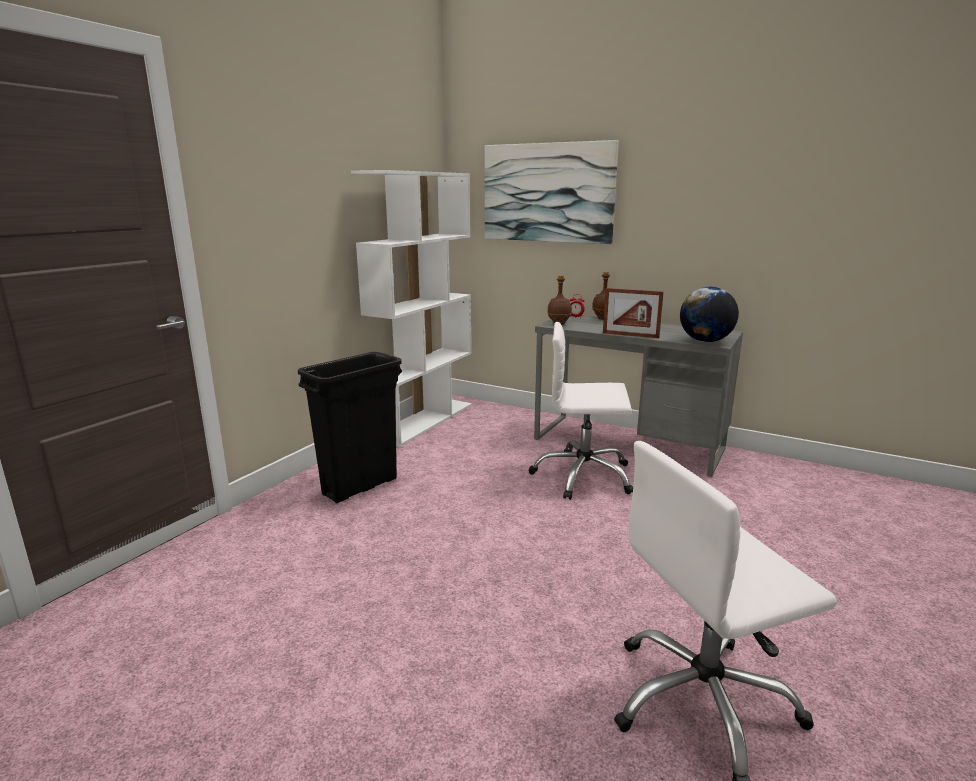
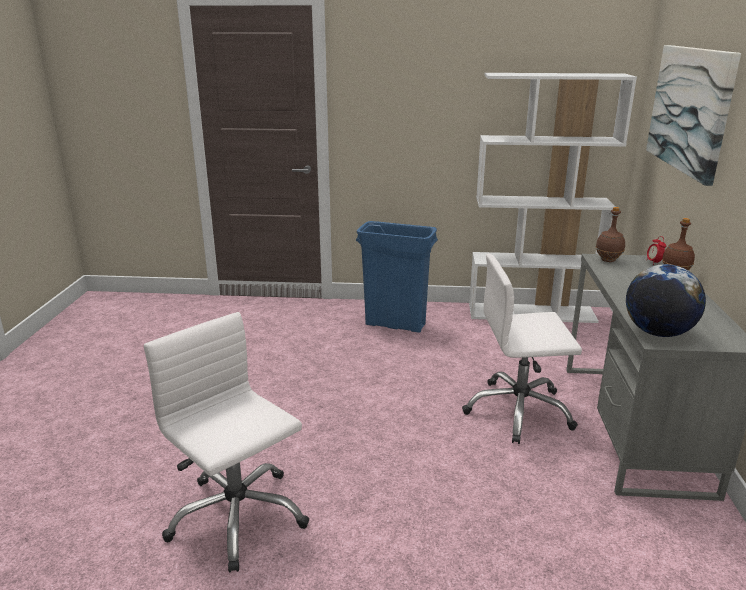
camera: 65 degrees right, 5 degrees up
black trash can [298,352,402,503] -> blue trash can [356,221,438,333]
white office chair [529,322,633,500] -> white office chair turned 75 degrees counterclockwise [462,254,582,444]
picture frame [603,288,664,338] -> none

